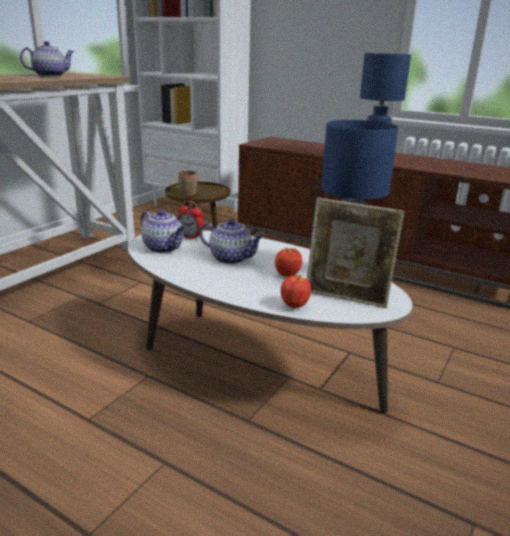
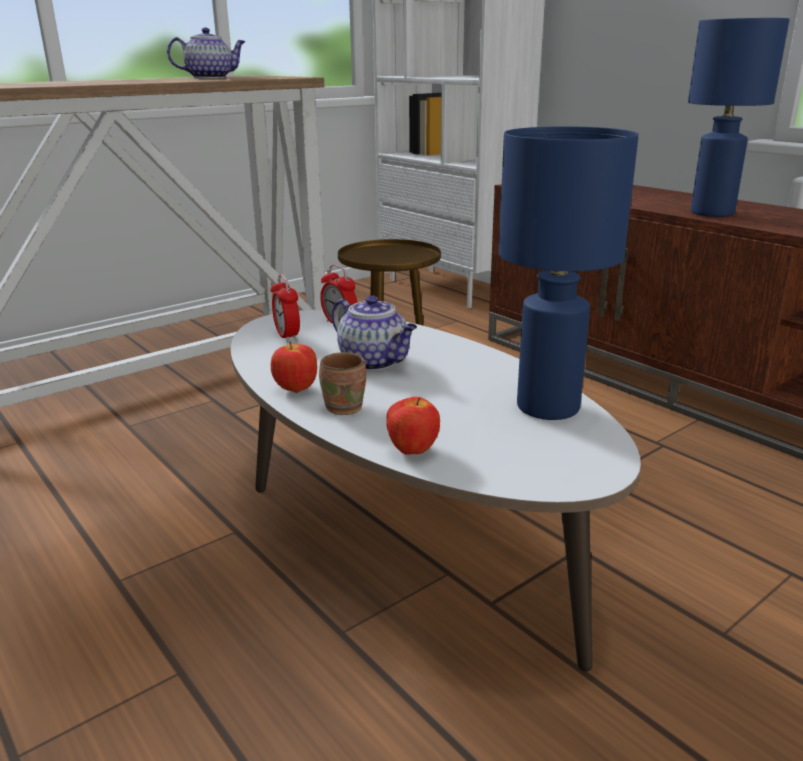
camera: 20 degrees right, 0 degrees up
teapot [141,209,185,253] -> alarm clock [270,274,300,342]
brown mug [178,170,198,195] -> brown mug moved to [319,352,366,415]
apple [275,247,302,277] -> apple moved to [271,342,317,393]
picture frame [307,198,405,308] -> none

